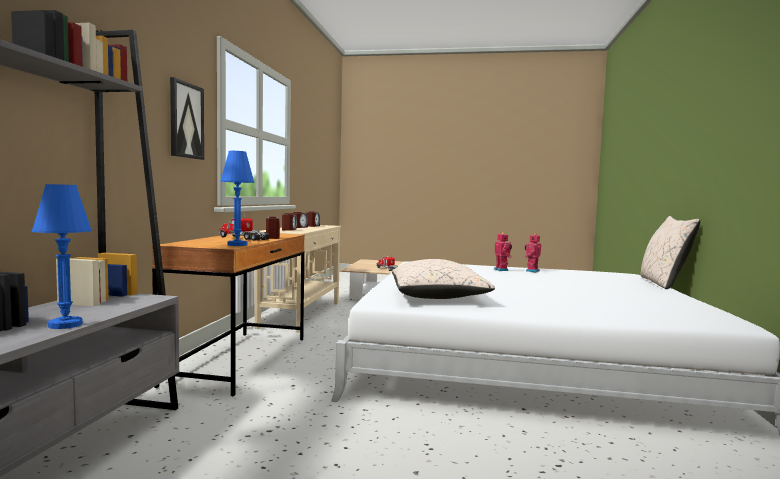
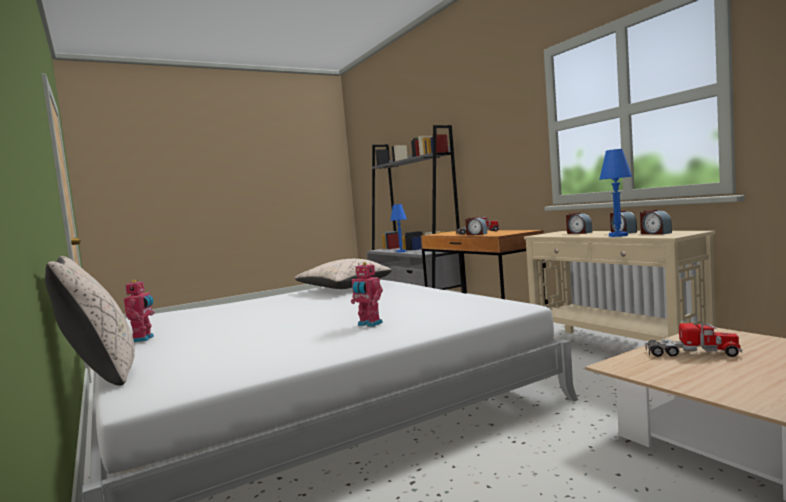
camera: 140 degrees right, 0 degrees up
picture [170,77,204,160] -> none
blue table lamp [220,151,254,246] -> blue table lamp moved to [599,149,632,237]
toy robot [525,233,541,272] -> toy robot moved to [124,280,155,342]

